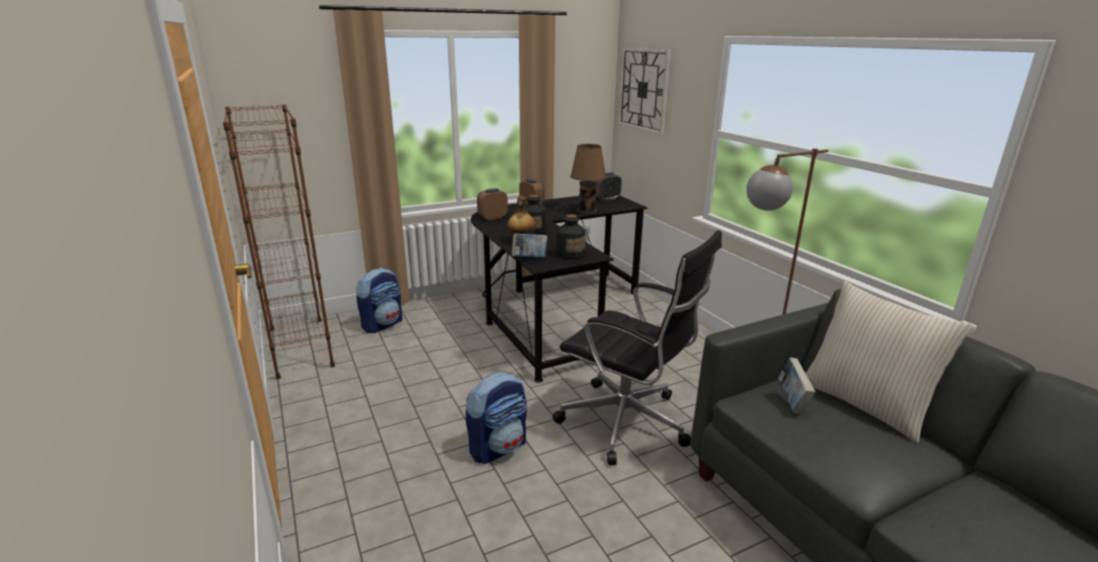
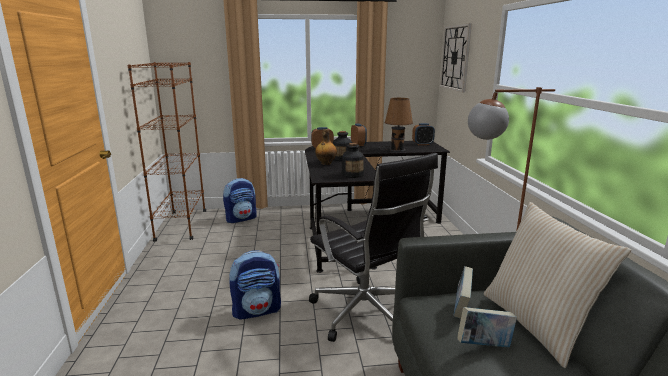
camera: 20 degrees right, 5 degrees down
book [512,233,547,257] -> book moved to [457,307,517,347]

